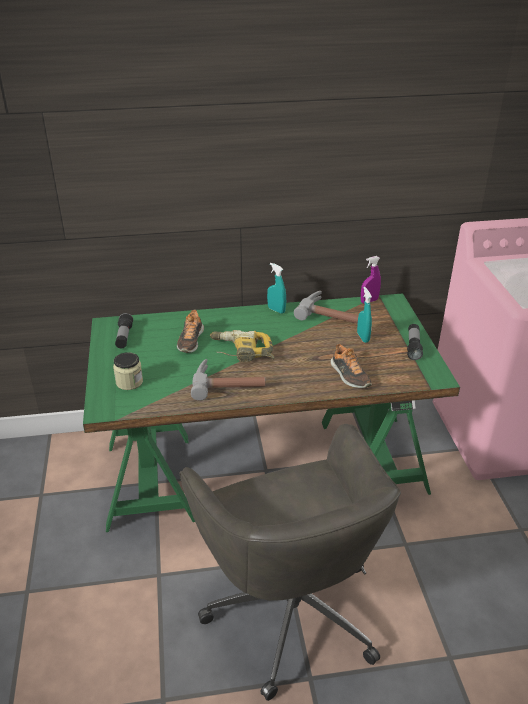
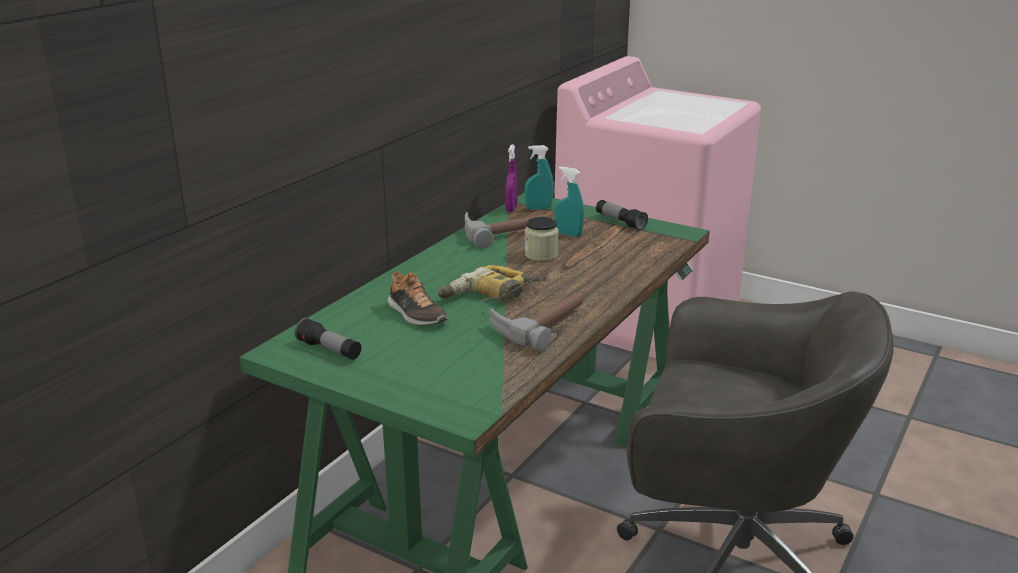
camera: 50 degrees left, 10 degrees down
jar [113,352,143,390] -> jar moved to [524,217,559,261]
turquoise spray bottle [267,263,286,314] -> turquoise spray bottle moved to [524,145,554,210]
shoe [330,343,372,388] -> none

